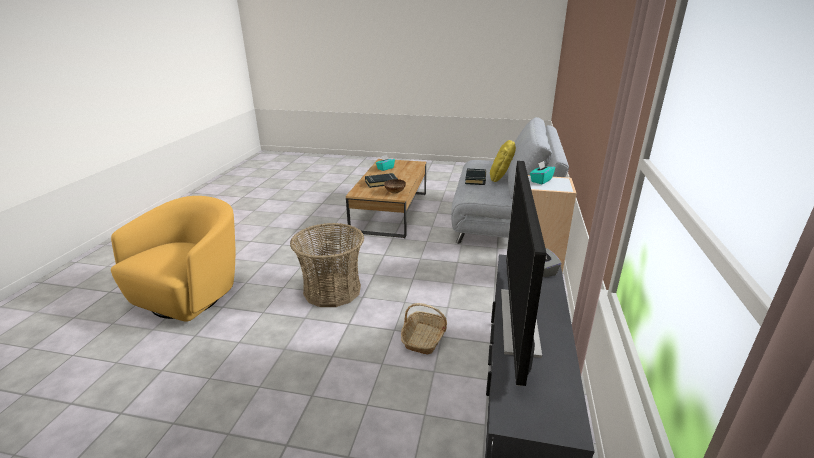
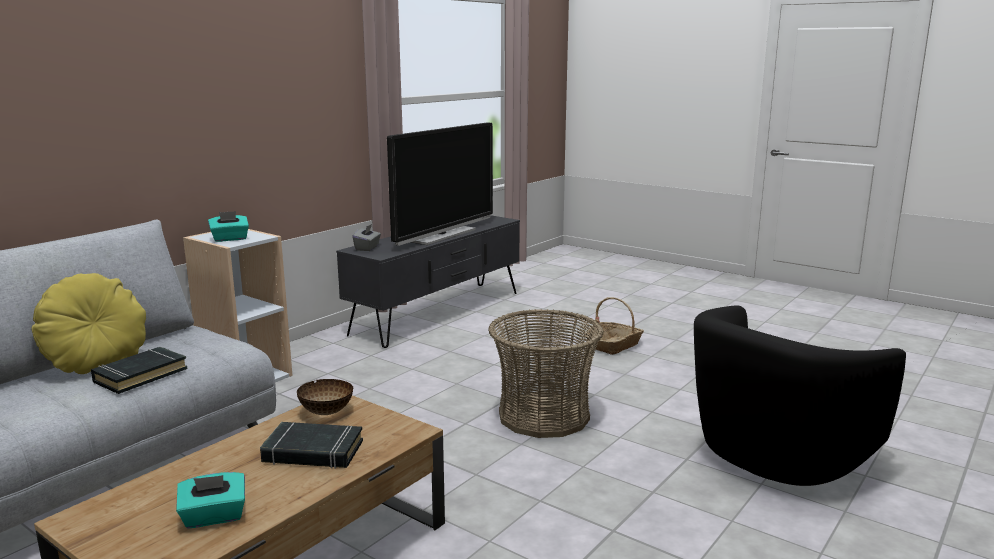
camera: 155 degrees left, 10 degrees down
yellow armchair [111,196,235,322] -> black armchair [694,305,906,486]
basket [401,303,447,354] -> basket moved to [586,297,644,355]

